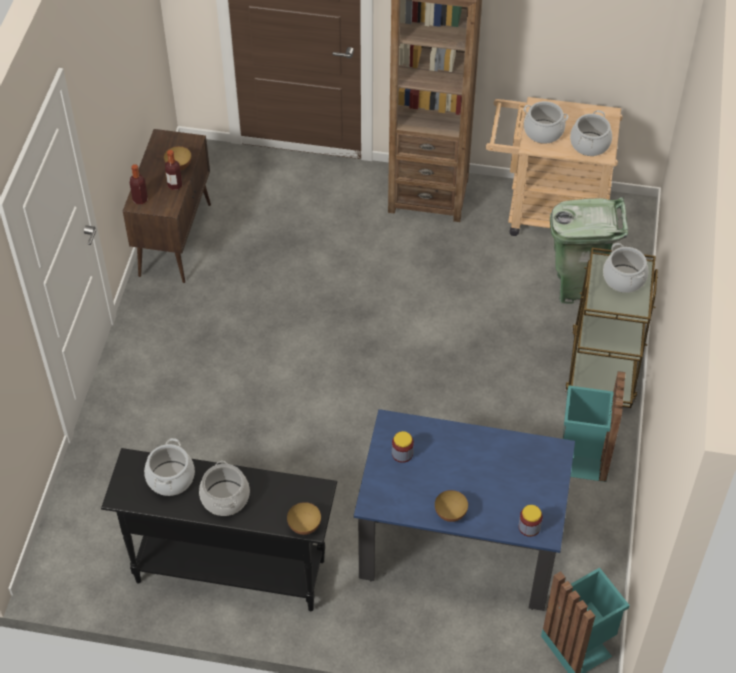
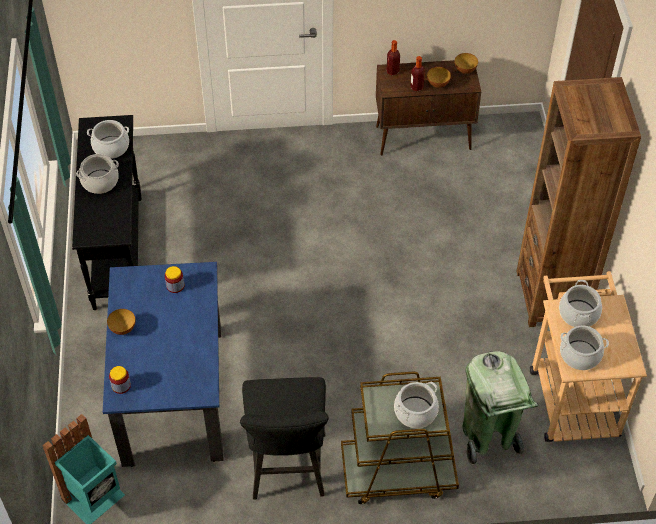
camera: 75 degrees right, 0 degrees up
bowl [287,502,321,535] -> bowl moved to [455,53,478,74]
turquoise trash can [563,371,625,482] -> black stool [240,377,329,500]

